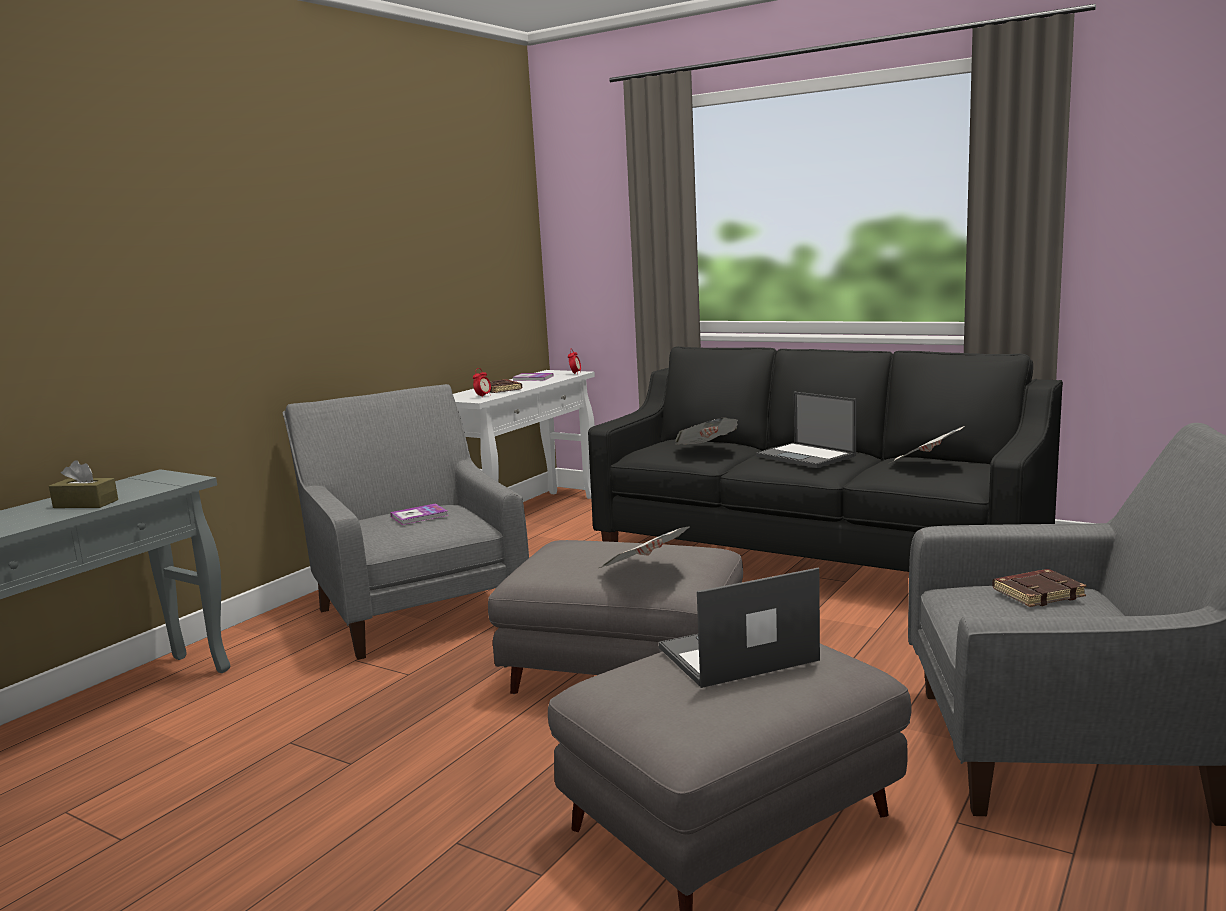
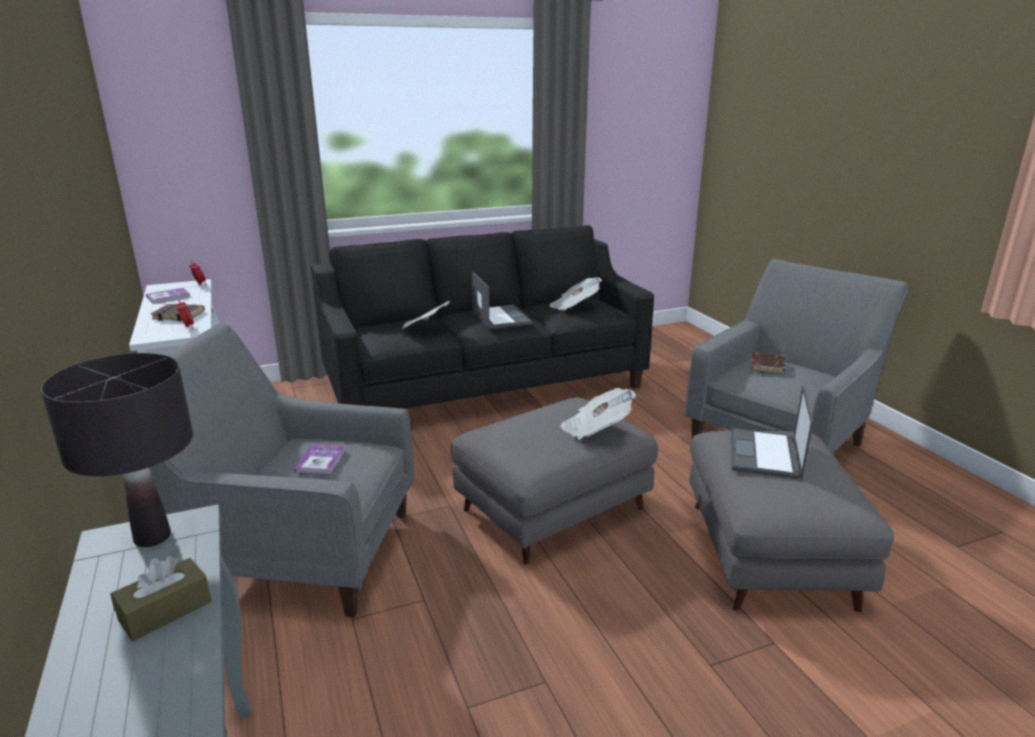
camera: 55 degrees left, 10 degrees up
laptop [756,392,856,468] -> laptop turned 105 degrees counterclockwise [472,271,532,329]
none -> black table lamp [41,353,193,547]

